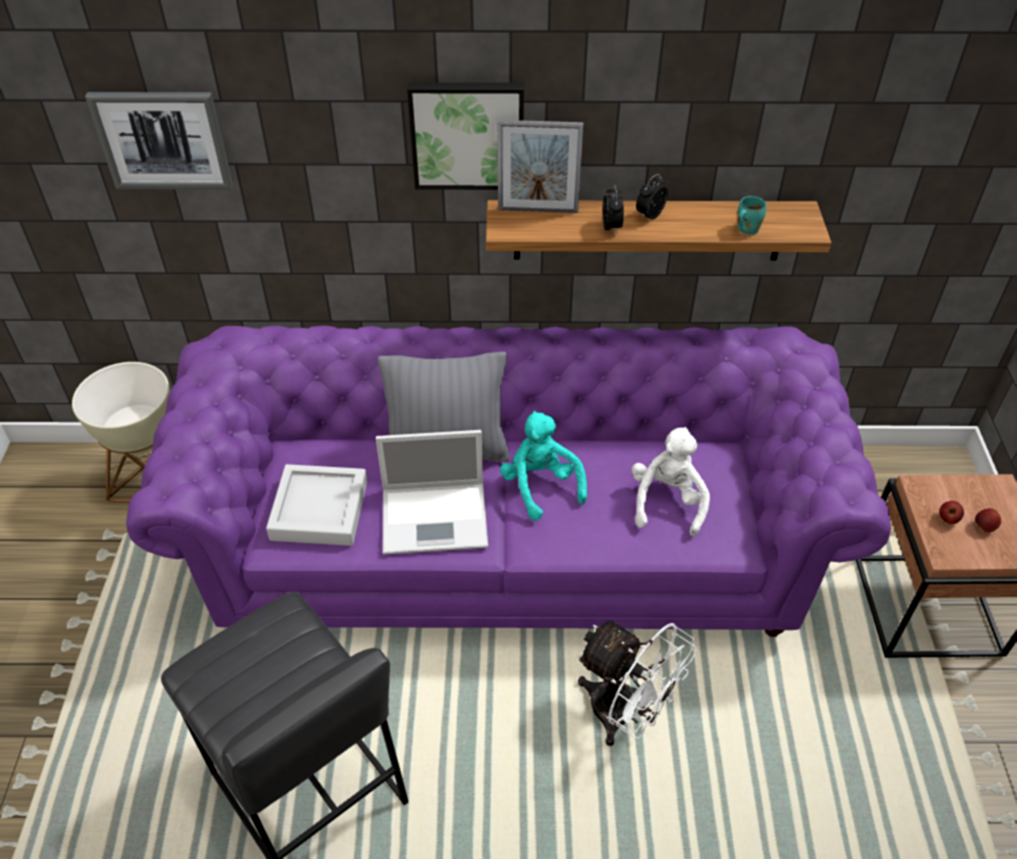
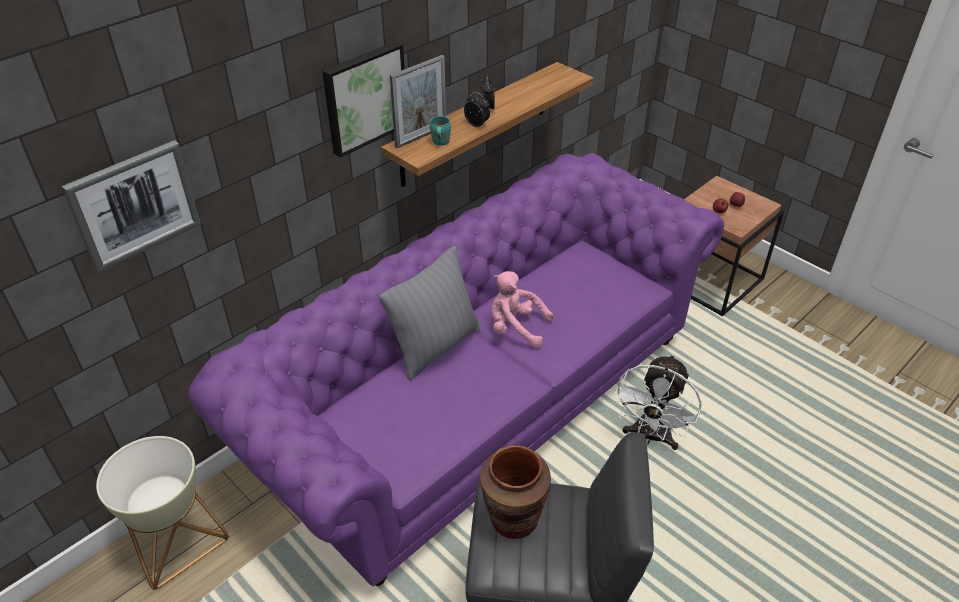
camera: 45 degrees left, 5 degrees down
grey tray [266,464,367,546] -> none
laptop [376,430,488,555] -> none
turquoise plush toy [500,411,587,521] -> pink plush toy [491,271,553,348]
white fan [576,621,698,746] -> white fan turned 120 degrees clockwise [613,354,702,450]
white plush toy [632,427,710,537] -> none
turquoise mug [737,196,766,235] -> turquoise mug moved to [430,116,451,146]
none -> brown vase [480,445,551,539]

